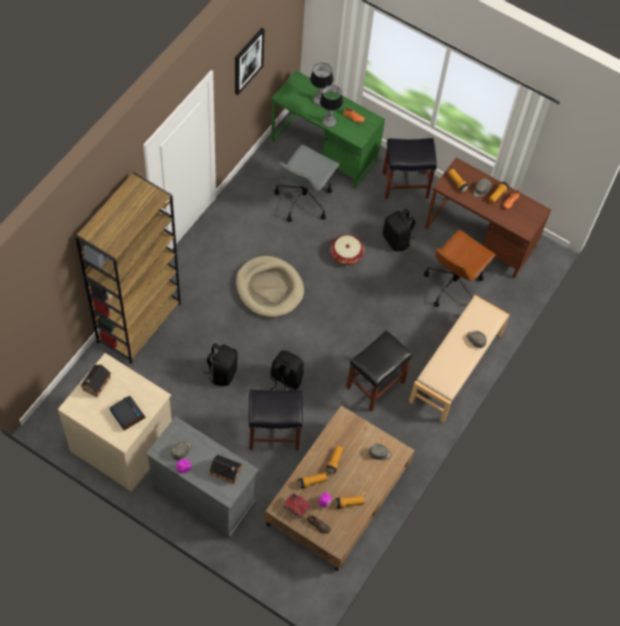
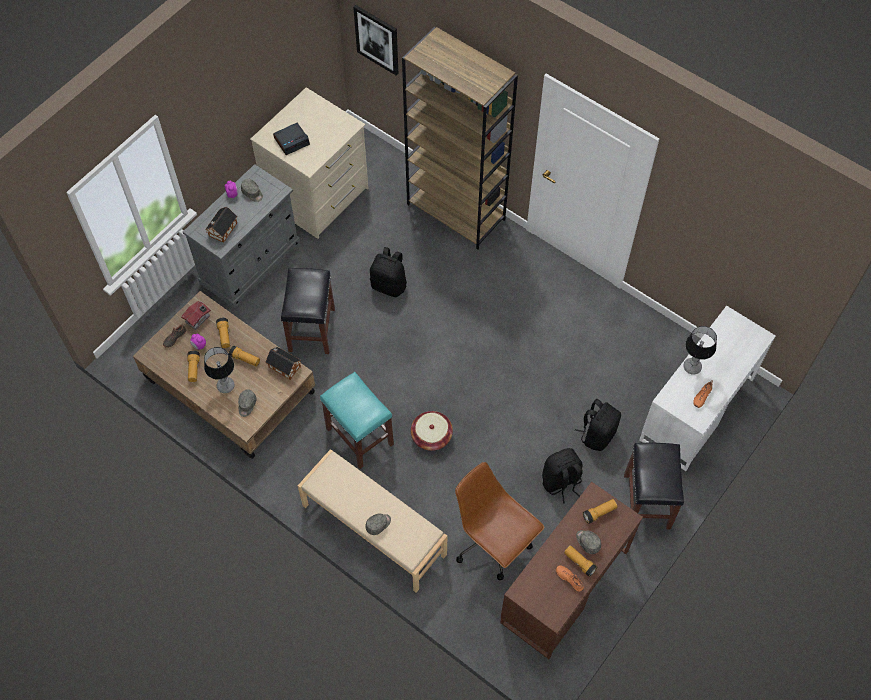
camera: 100 degrees right, 0 degrees up
toy house [80,365,111,397] -> toy house moved to [266,347,301,380]
picture [235,28,265,95] -> picture moved to [353,5,399,75]
beige dog bed [236,256,304,318] -> none
black backpack [270,350,304,391] -> black backpack moved to [575,399,621,451]
green desk [271,70,385,189] -> white desk [639,306,776,471]
grey office chair [274,144,340,222] -> none
table lamp [310,63,333,105] -> table lamp moved to [204,347,235,393]
basket [330,235,364,265] -> basket moved to [411,411,453,451]
black stool [346,330,412,412] -> turquoise stool [320,372,394,469]

